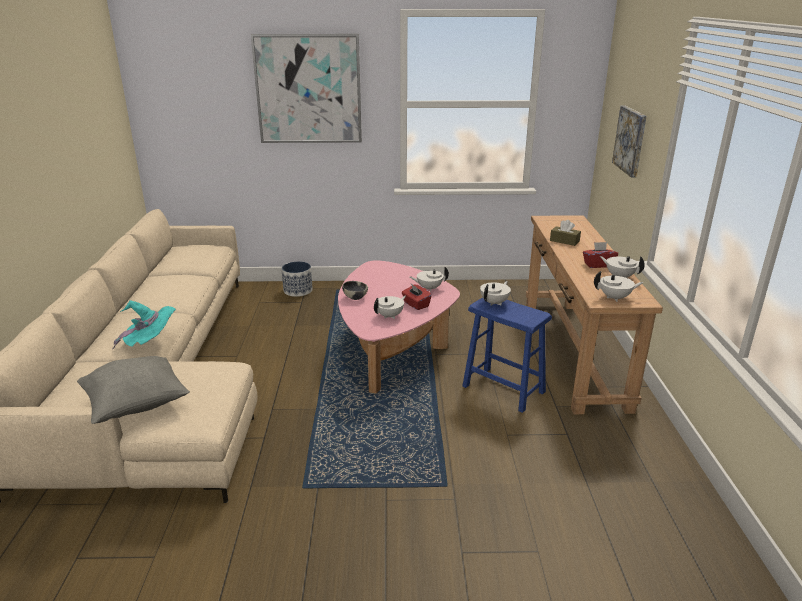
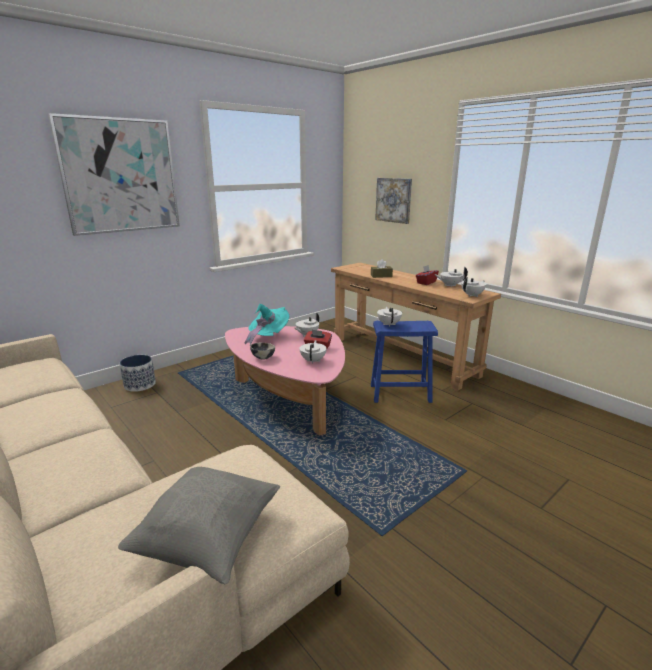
camera: 40 degrees left, 5 degrees down
turquoise hat [112,300,176,350] -> turquoise hat moved to [244,304,289,346]

